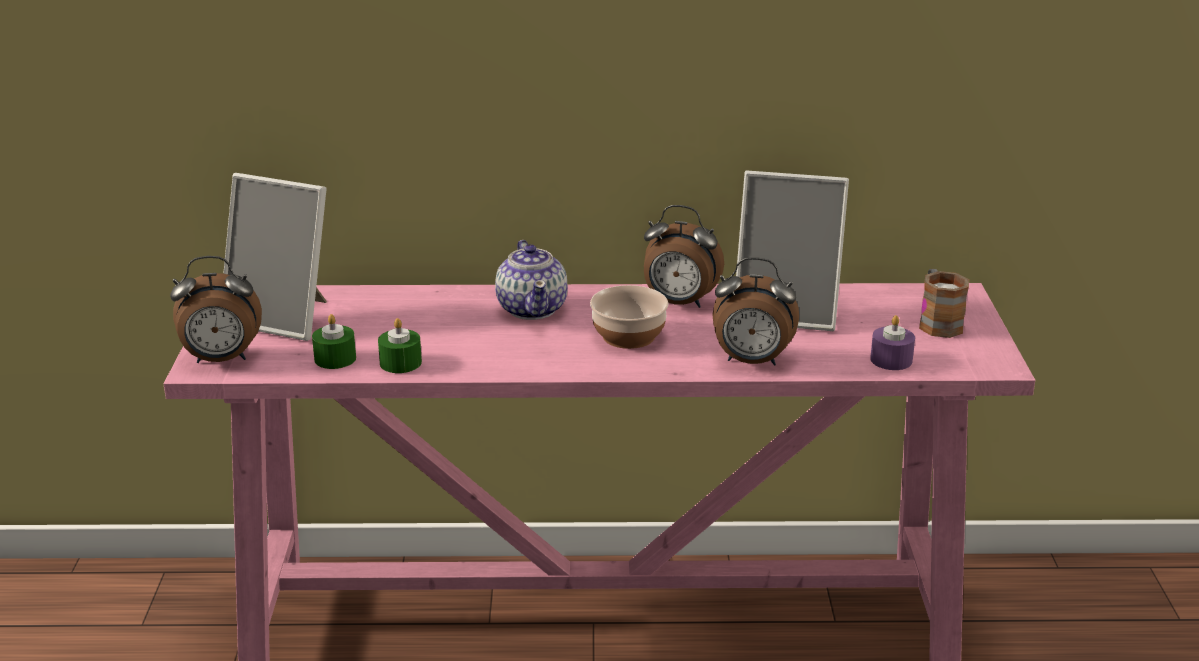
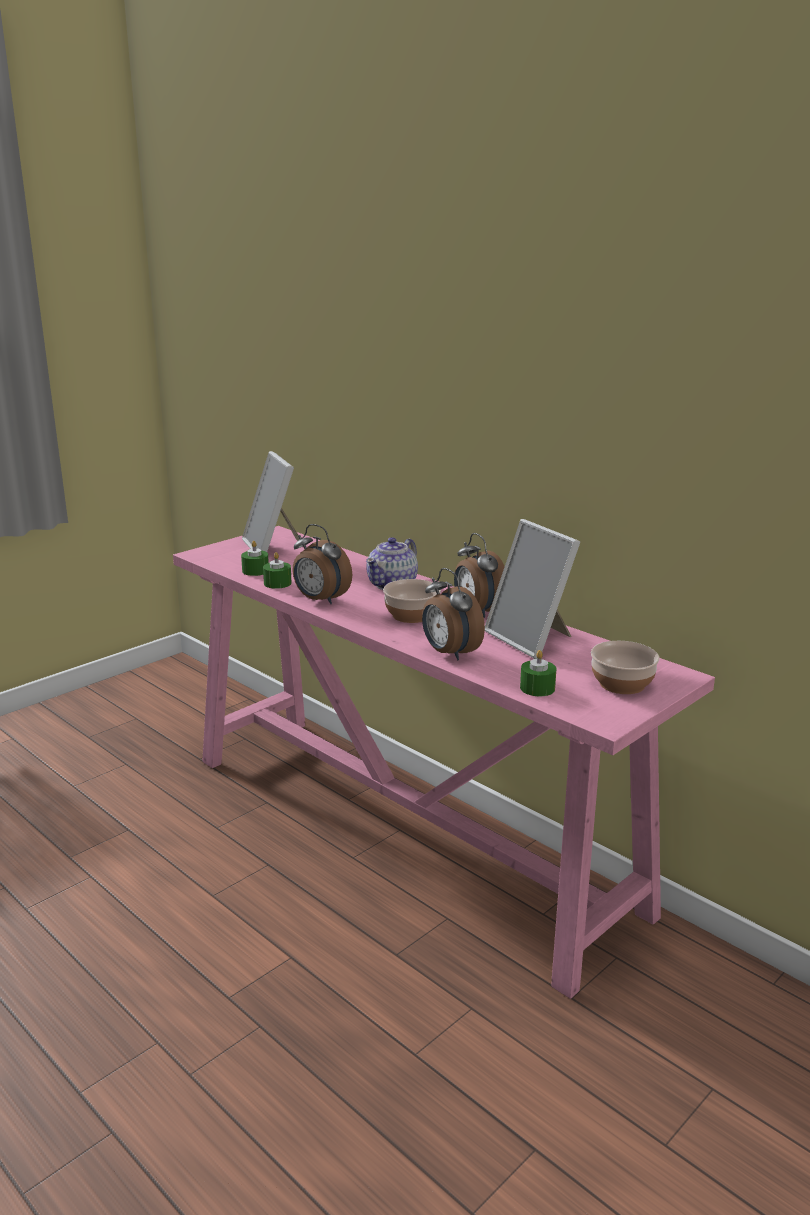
camera: 45 degrees right, 5 degrees down
alarm clock [170,256,262,363] -> alarm clock moved to [292,524,352,604]
purple candle [870,315,915,370] -> green candle [520,650,556,696]
mug [919,269,969,338] -> bowl [591,641,660,694]

